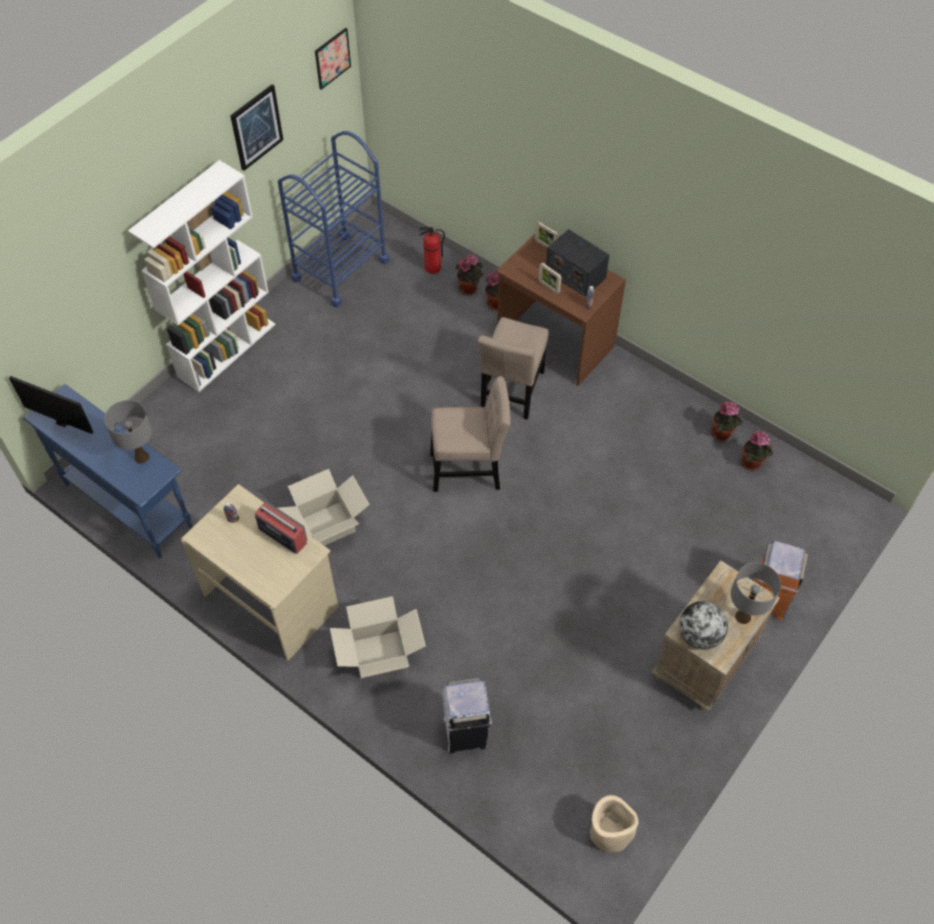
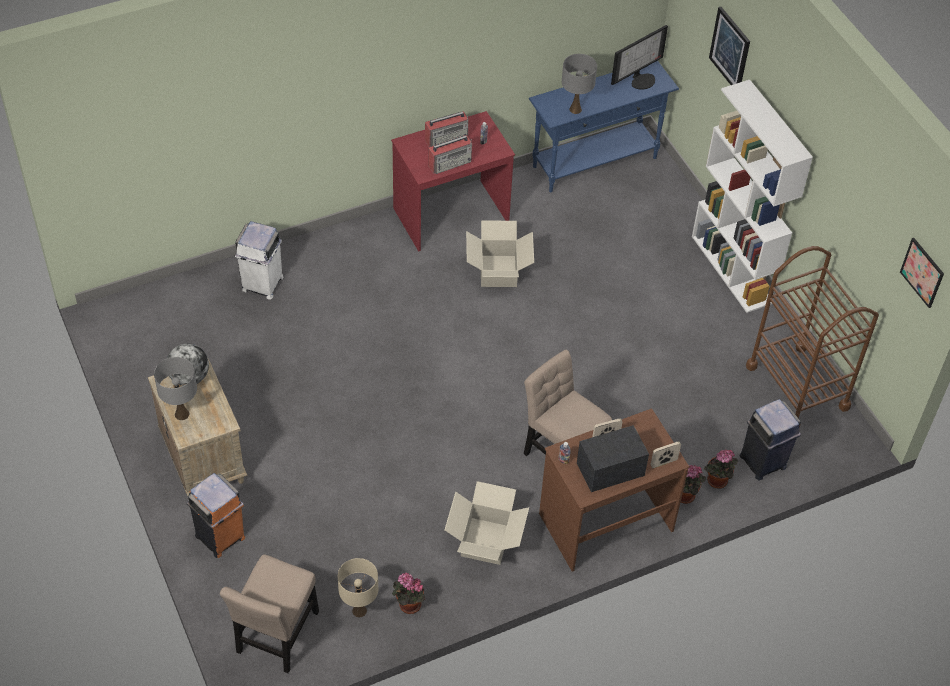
camera: 115 degrees right, 5 degrees down
beige desk [181,484,338,661] -> red desk [391,111,515,252]
picture [230,85,283,171] -> picture moved to [709,7,750,85]
blue cart [278,131,389,307] -> brown cart [746,246,879,428]
cardboard box [330,596,426,678] -> cardboard box moved to [445,481,529,565]
fire extinguisher [419,227,445,274] -> blue trash can [740,399,801,481]
beige chair [430,376,511,492] -> beige chair moved to [220,554,319,673]
beige planter [590,795,639,852] -> none
potted plant [741,431,773,471] -> beige table lamp [338,558,378,617]
none -> radio [425,111,469,147]

